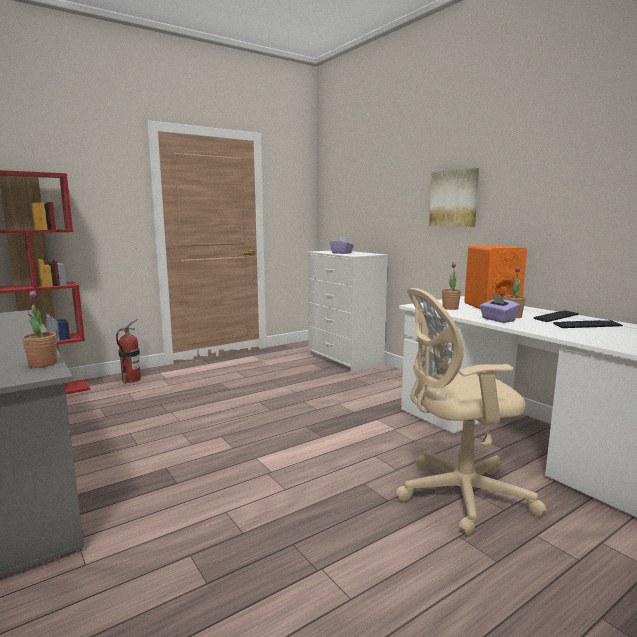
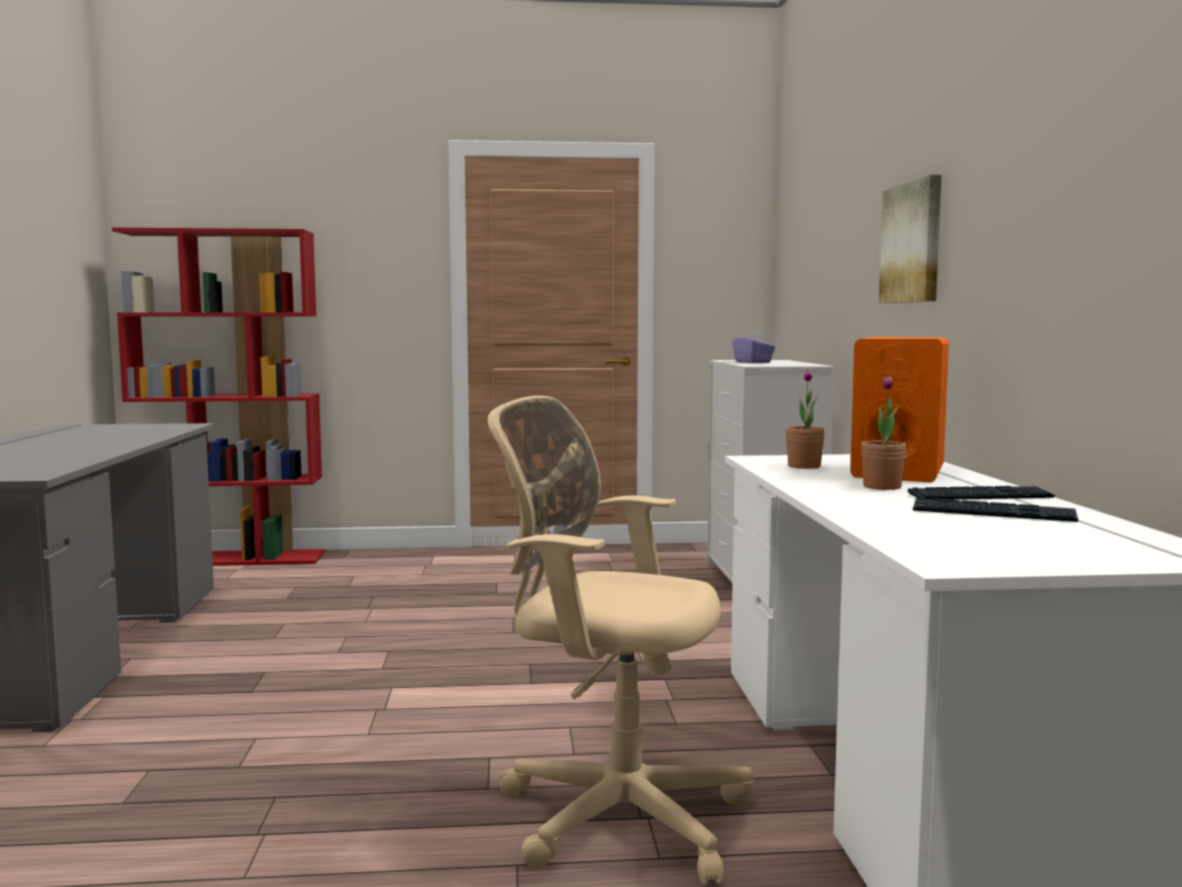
camera: 30 degrees right, 5 degrees down
potted plant [22,291,57,368] -> none
fire extinguisher [116,318,141,383] -> none
purple tissue box [480,294,520,323] -> none

